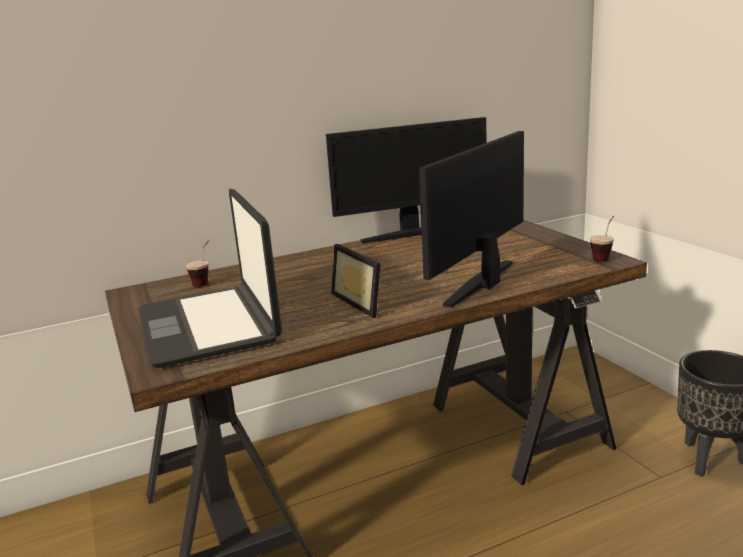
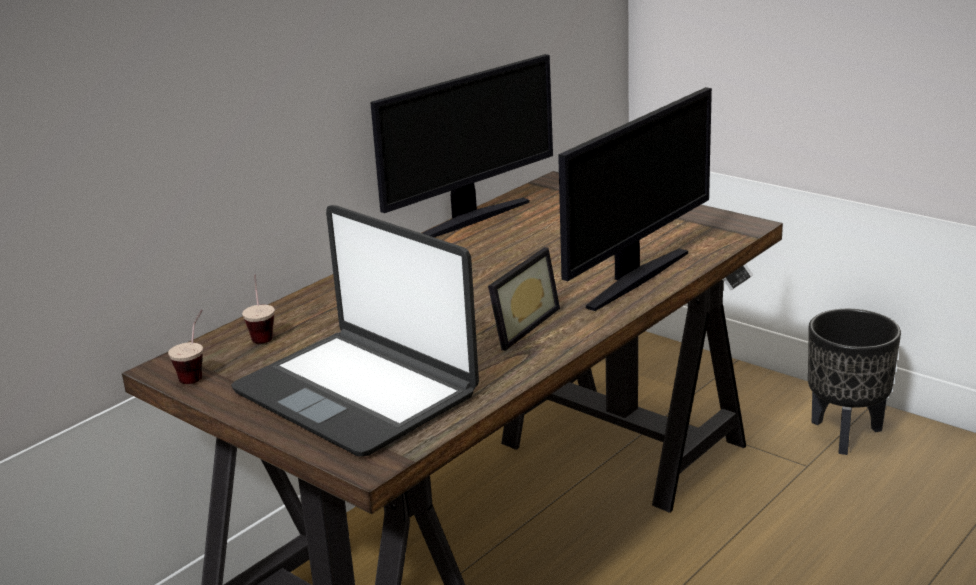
camera: 25 degrees left, 5 degrees up
picture frame [331,244,381,318] -> picture frame turned 90 degrees counterclockwise [488,247,560,351]
monitor [419,131,524,308] -> monitor turned 150 degrees counterclockwise [558,87,712,311]
cup [590,216,614,262] -> cup moved to [168,309,203,384]

